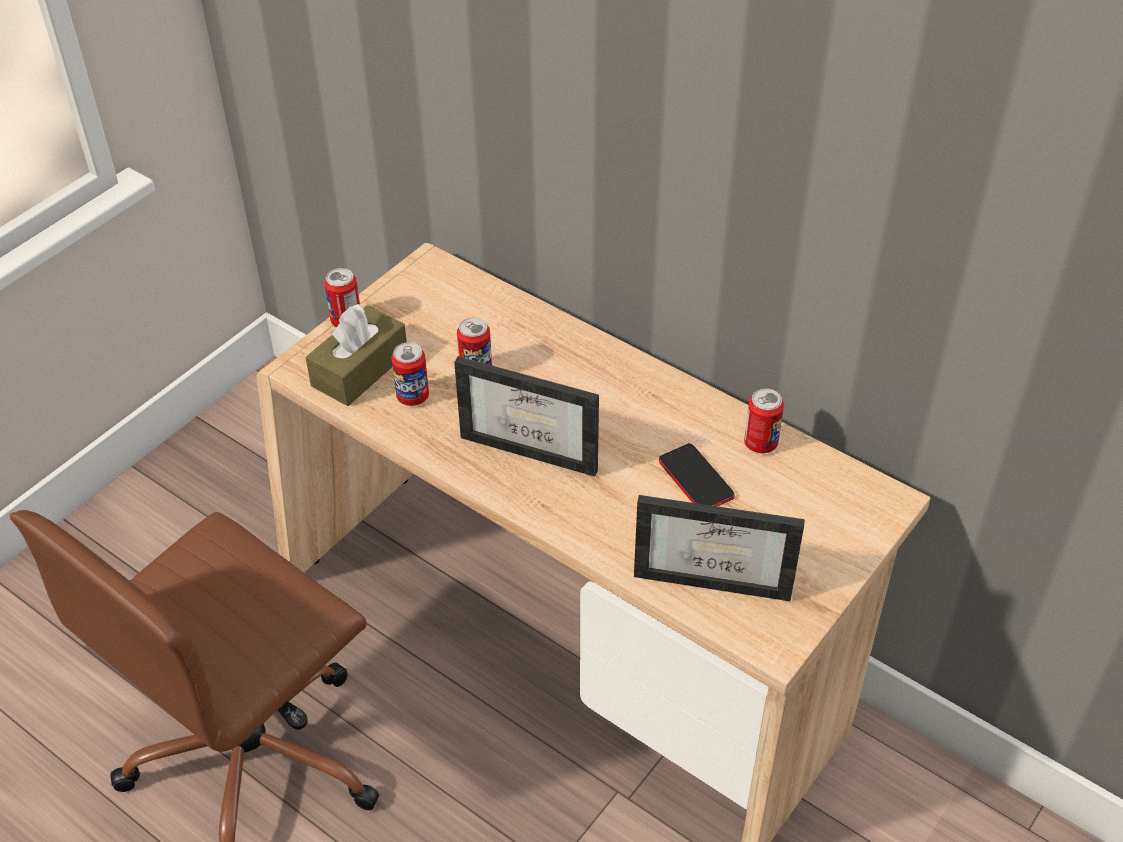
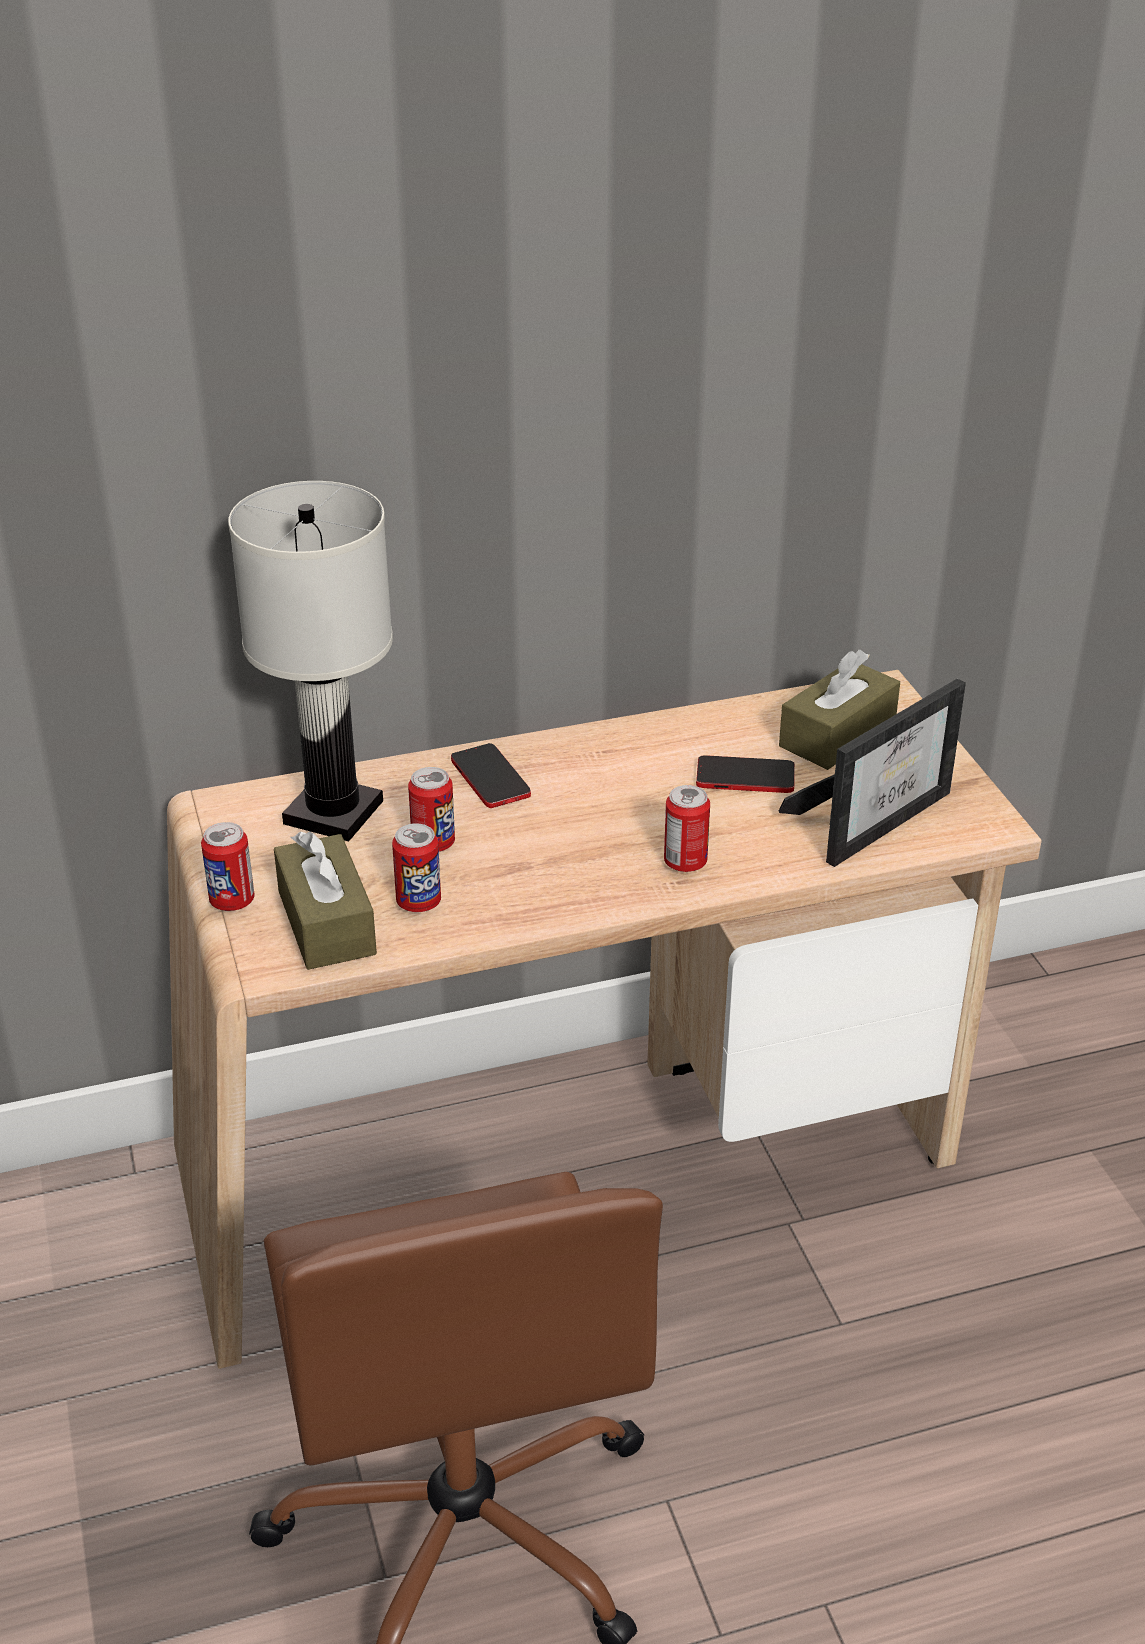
camera: 55 degrees left, 10 degrees down
picture frame [454,356,599,477] -> none
can [744,389,784,453] -> can moved to [664,785,710,872]
none -> white table lamp [228,481,393,841]
none -> phone [451,743,531,808]
none -> brown tissue box [779,650,900,770]

